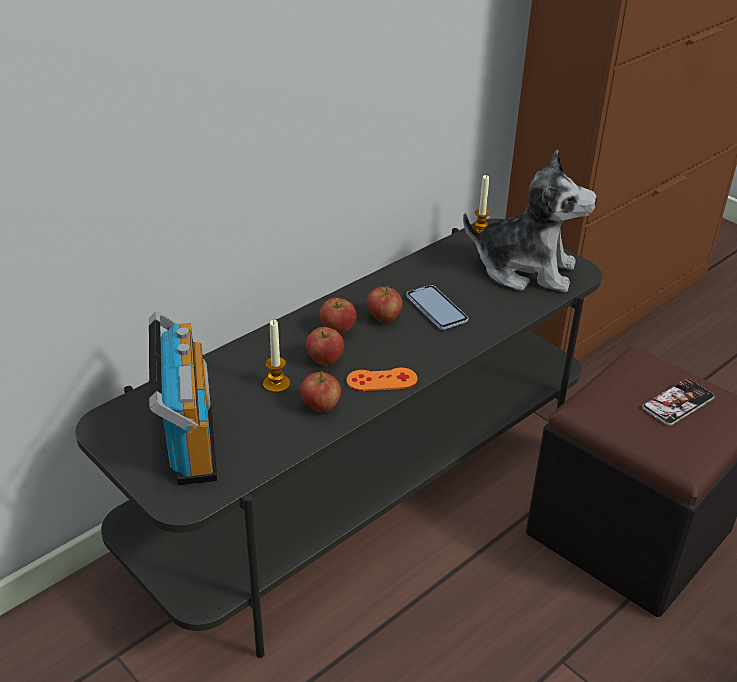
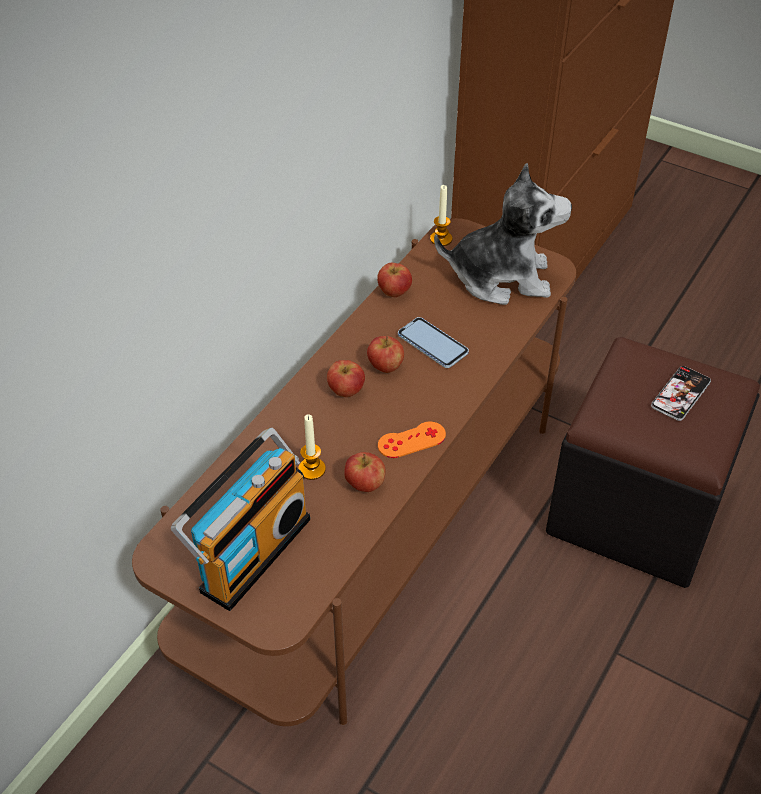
camera: 15 degrees left, 10 degrees up
grey tv stand [75,218,602,658] -> brown tv stand [132,218,576,726]
radio [149,311,218,485] -> radio turned 60 degrees clockwise [171,428,310,611]
apple [306,327,344,365] -> apple moved to [377,263,412,297]

